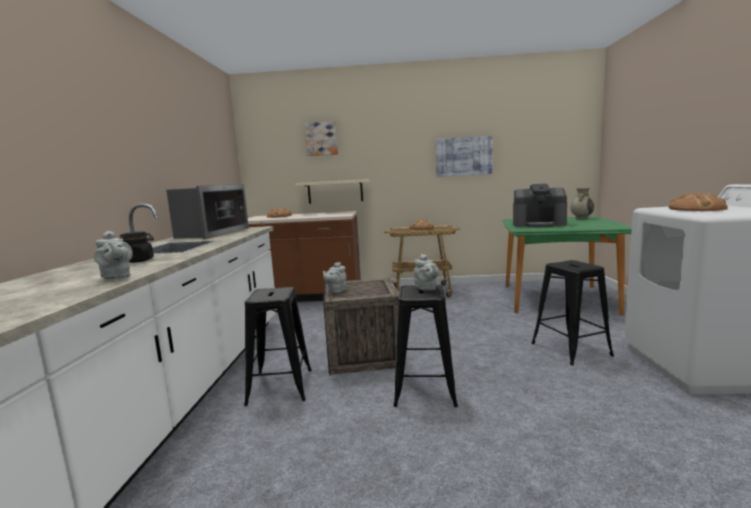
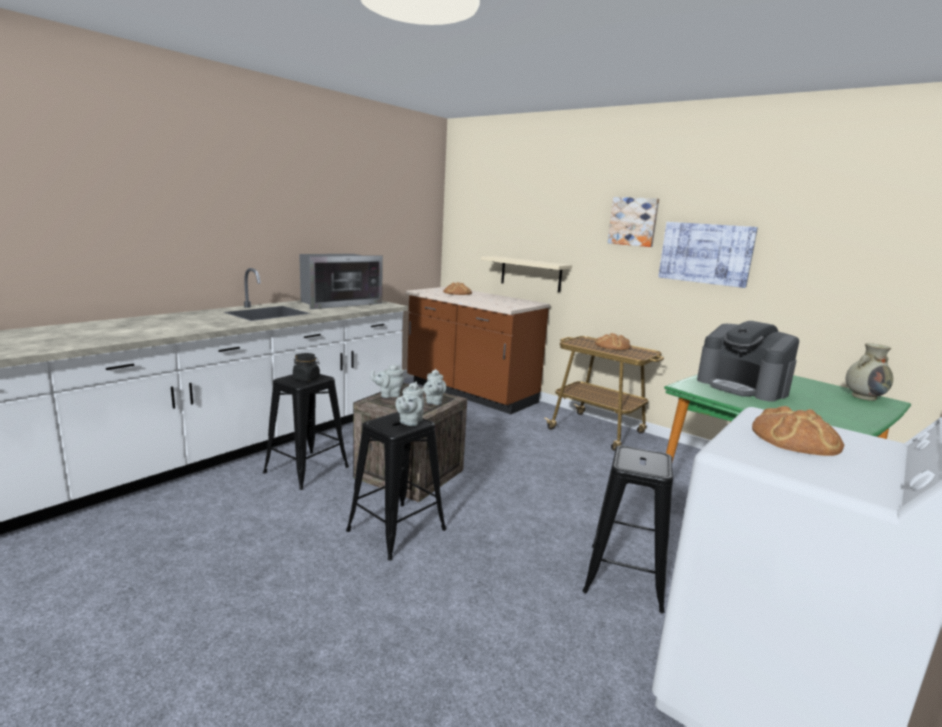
camera: 35 degrees right, 5 degrees up
grey teapot [94,231,133,280] -> grey teapot moved to [423,369,446,405]
black jar [118,231,154,263] -> black jar moved to [293,353,320,381]
picture [304,121,338,156] -> picture moved to [608,197,659,247]

